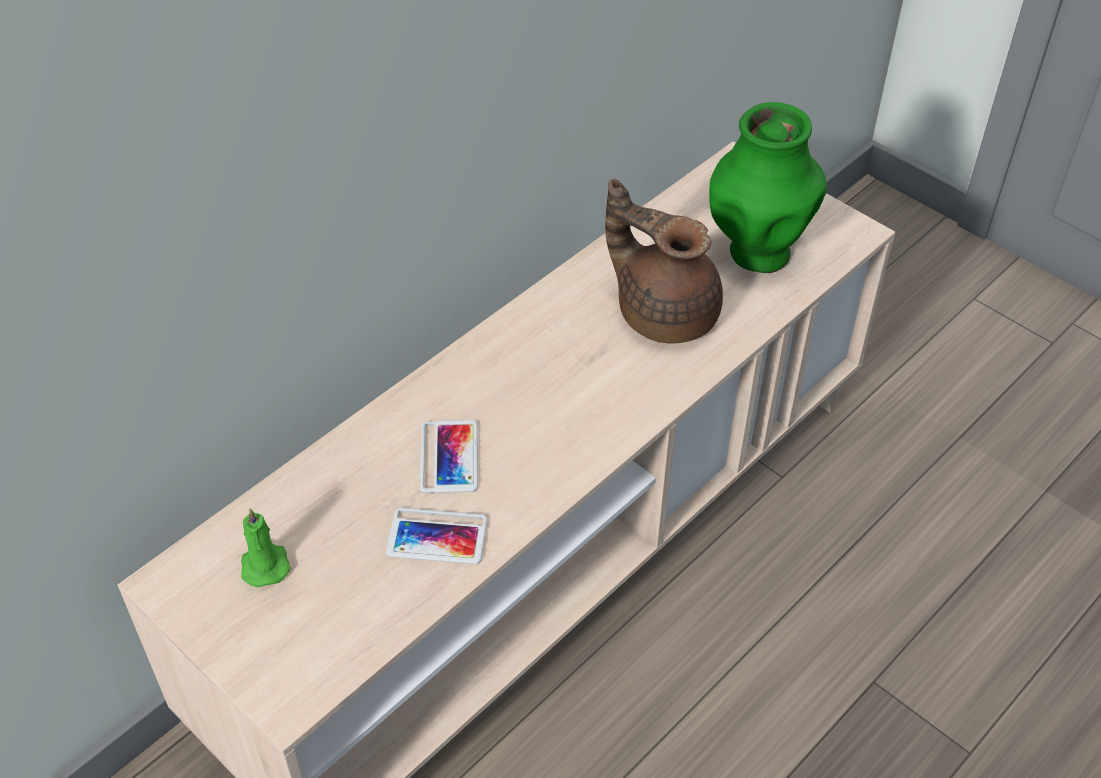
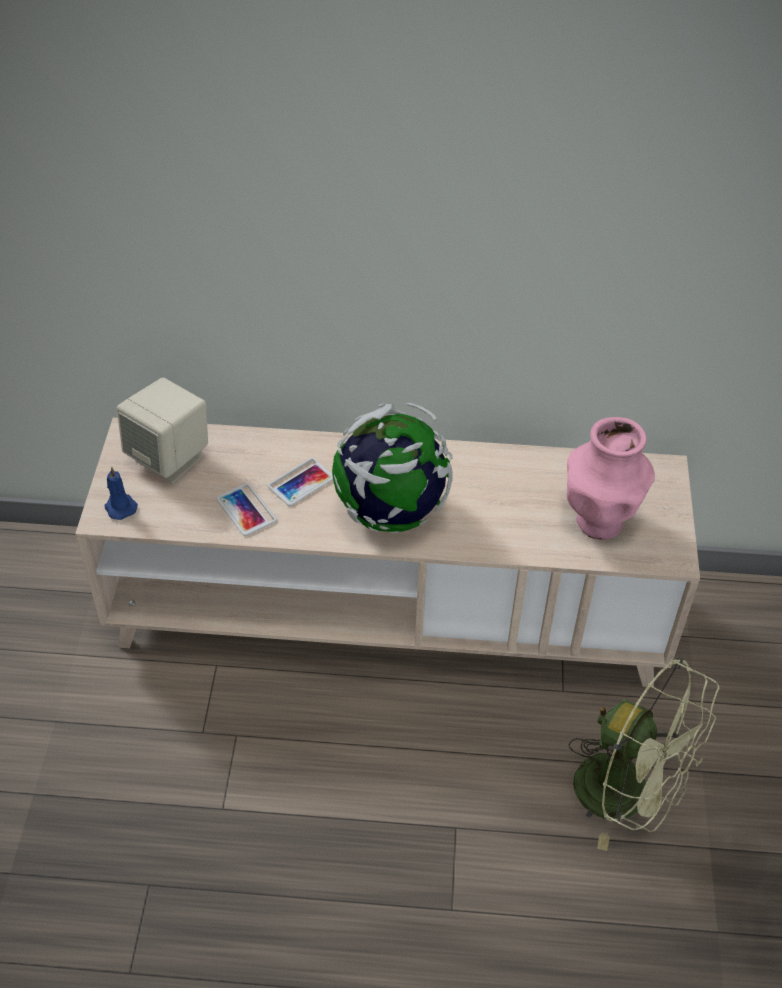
camera: 50 degrees right, 0 degrees up
green candle [241,508,291,587] -> beige speaker [117,378,208,483]
brown teapot [605,178,723,343] -> none
green vase [709,102,827,273] -> pink vase [567,417,655,540]
none -> blue candle [105,467,138,520]
none -> globe [332,403,453,533]
none -> green fan [569,658,720,851]

